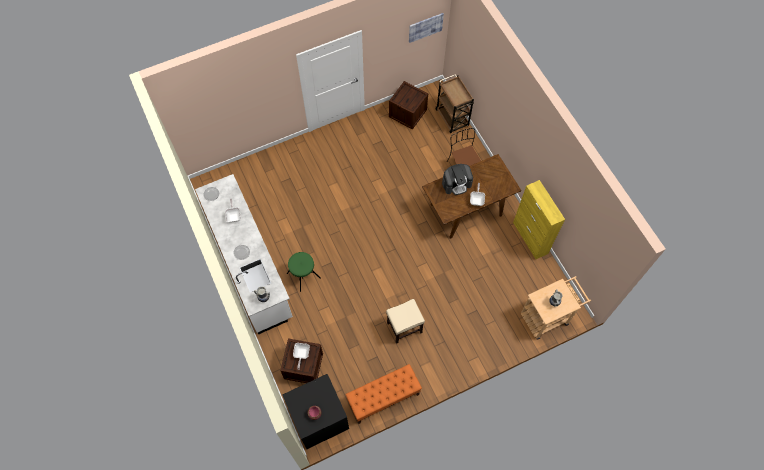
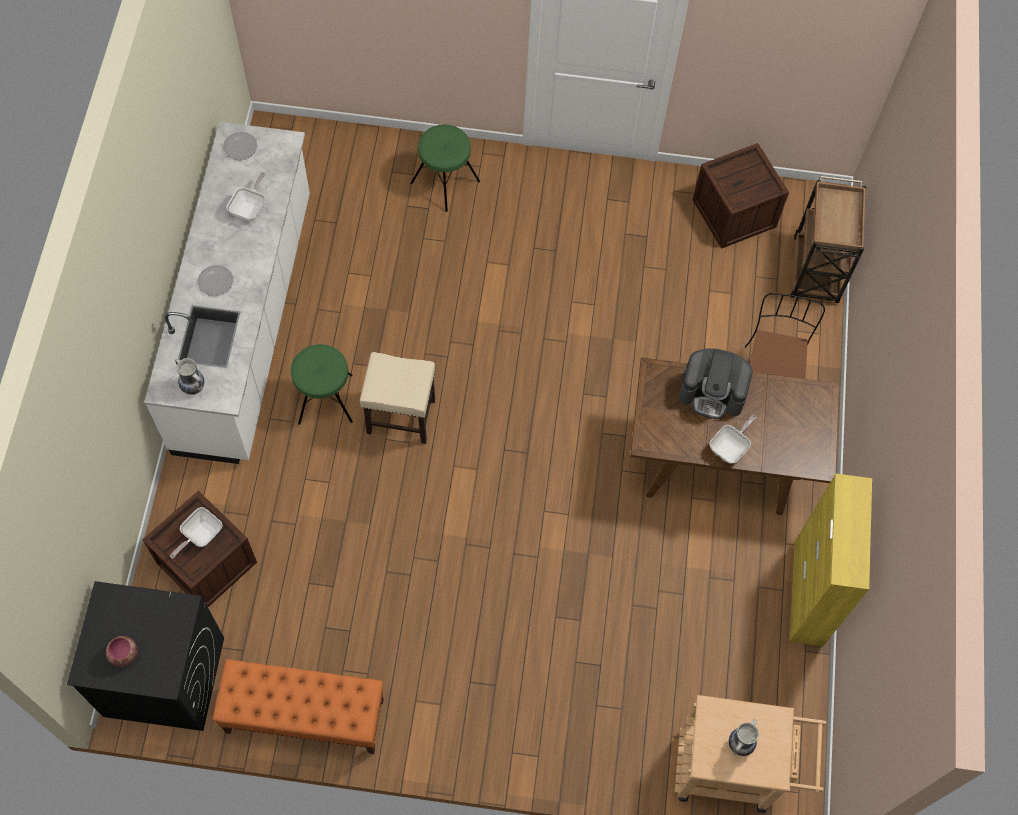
camera: 30 degrees right, 0 degrees up
beige stool [386,299,425,344] -> beige stool moved to [360,352,435,444]
picture [409,13,444,43] -> none
none -> green stool [410,124,480,212]

